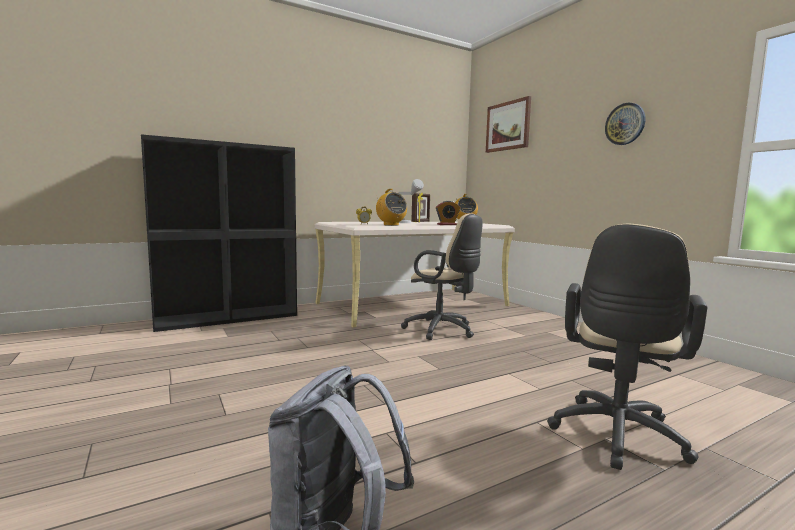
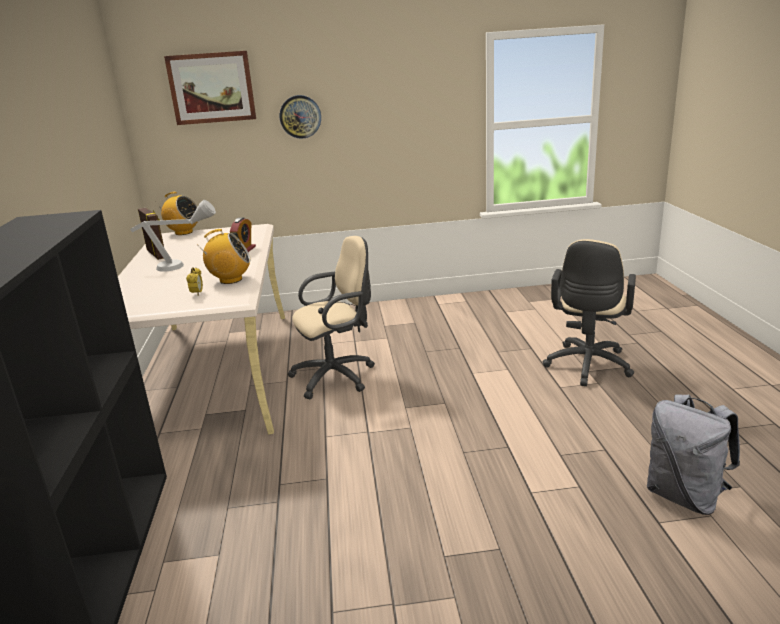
camera: 65 degrees left, 15 degrees up
beige office chair [547,224,707,470] -> beige office chair turned 60 degrees clockwise [543,239,636,386]
wall clock [605,103,645,145] -> wall clock moved to [280,95,321,139]

